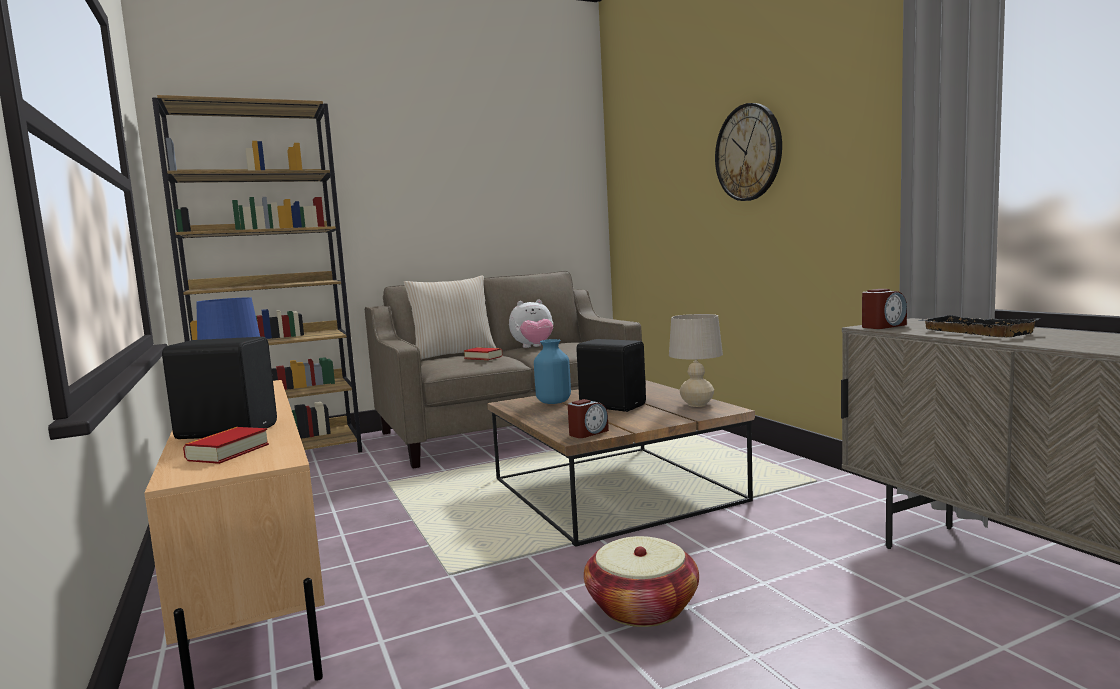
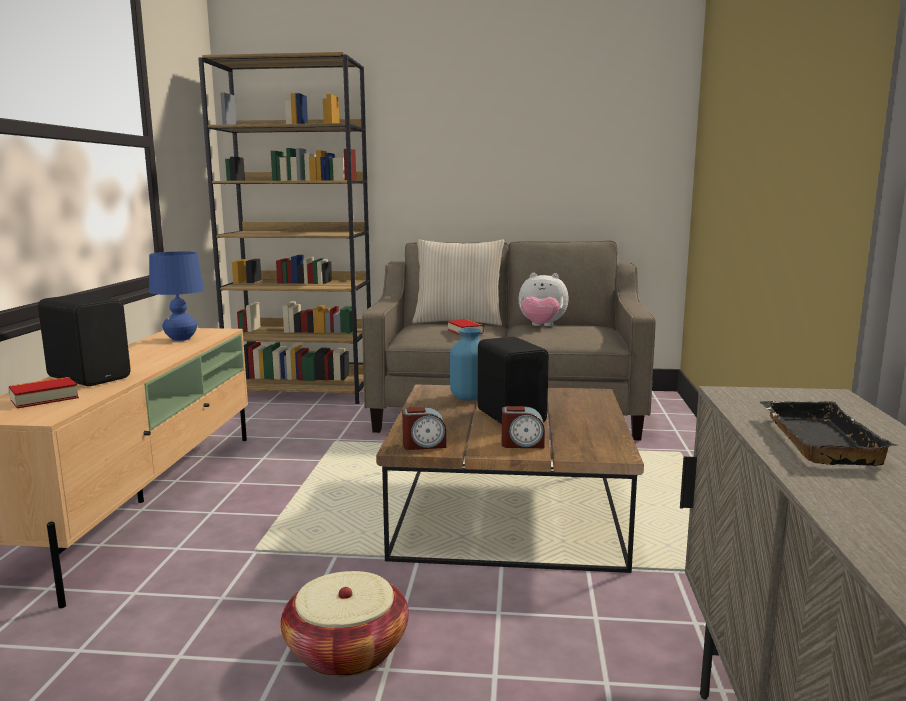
camera: 30 degrees right, 5 degrees up
beige table lamp [669,314,723,407] -> none
wall clock [715,103,782,201] -> none
alarm clock [862,289,907,329] -> alarm clock moved to [502,406,545,448]

